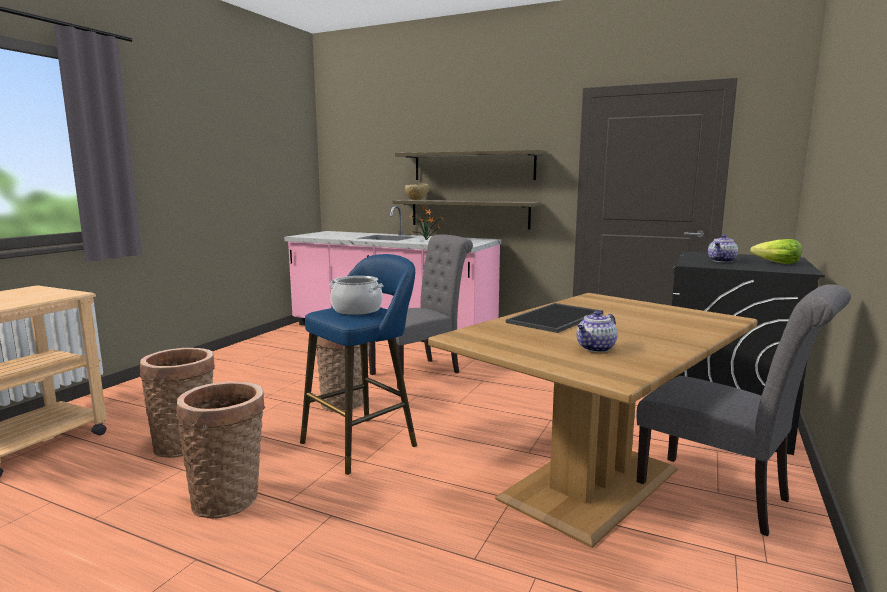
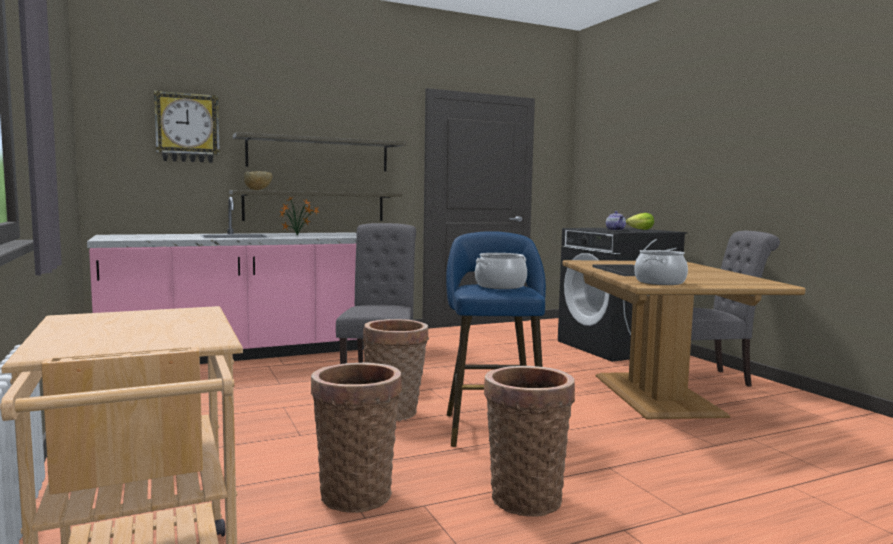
camera: 50 degrees left, 5 degrees down
teapot [577,311,618,352] -> none
none -> wall clock [154,90,220,163]
none -> cooking pot [634,250,688,285]

